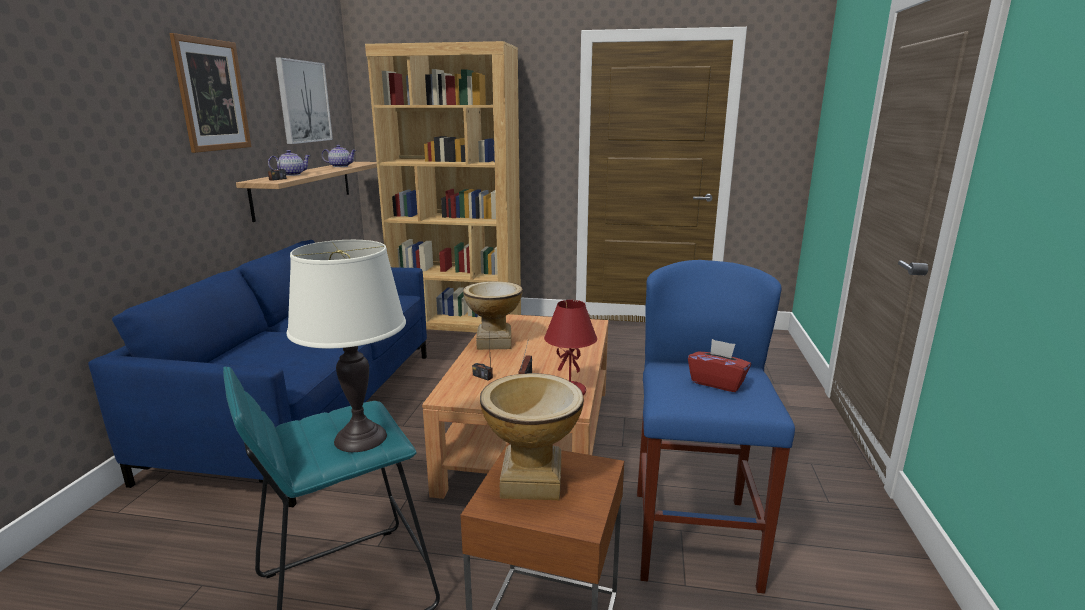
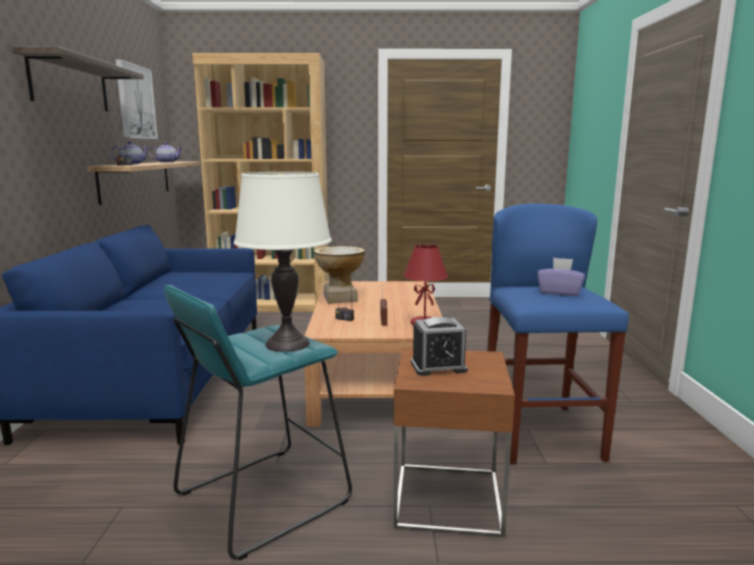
camera: 10 degrees left, 5 degrees down
picture [169,33,251,153] -> shelf [12,47,144,112]
vase [480,373,584,500] -> alarm clock [411,317,468,376]
red tissue box [688,339,751,392] -> purple tissue box [537,257,585,296]

